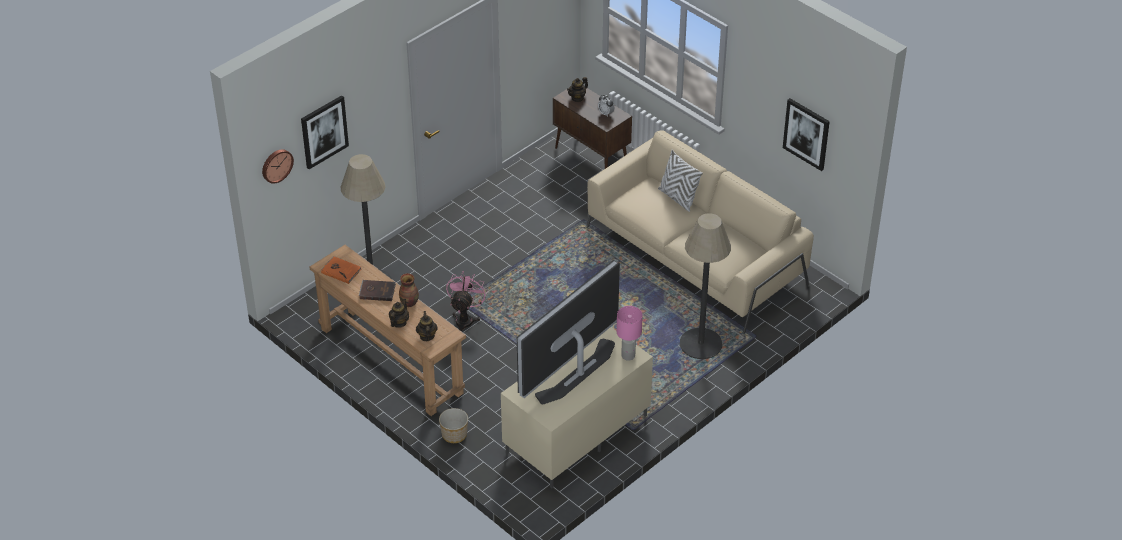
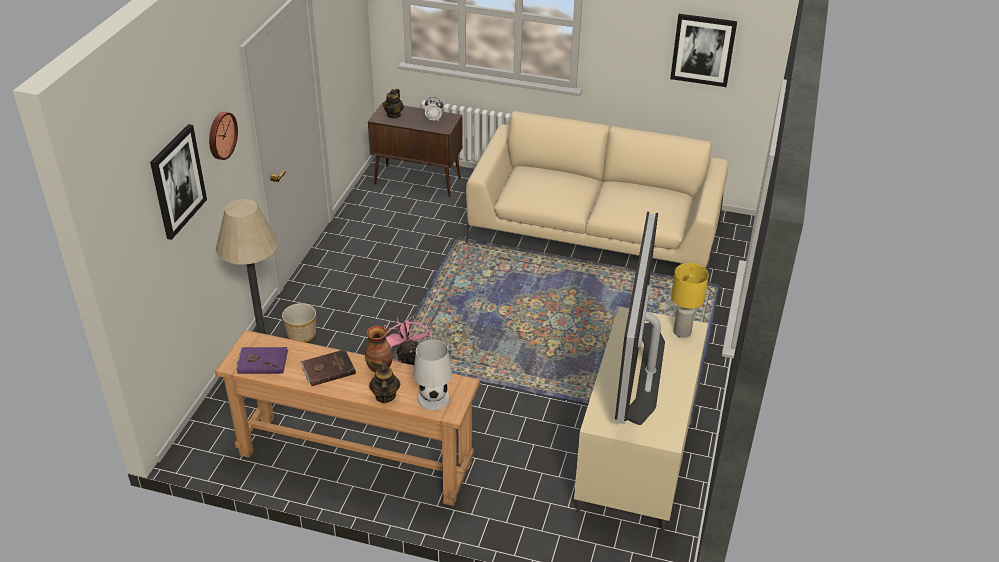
camera: 30 degrees left, 5 degrees down
wall clock [262,149,294,184] -> wall clock moved to [209,112,238,160]
orange book [321,256,361,284] -> purple book [236,347,288,374]
teapot [416,311,438,341] -> white table lamp [413,339,452,410]
planter [439,408,468,443] -> planter moved to [282,303,316,343]
pink table lamp [617,306,643,361] -> yellow table lamp [671,263,709,338]
white pillow [658,150,703,212] -> none
floor lamp [680,213,731,359] -> none

